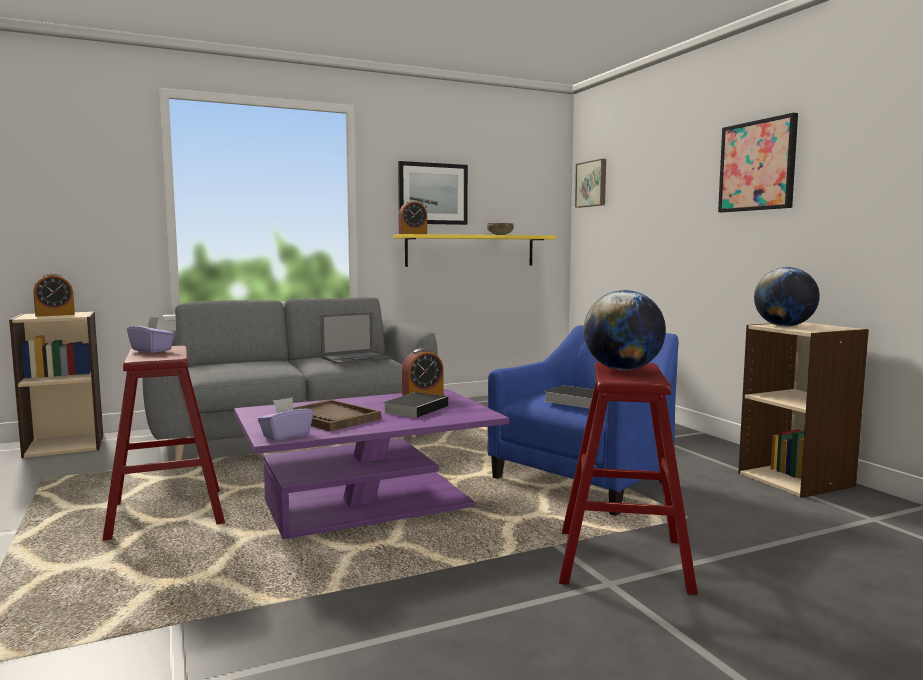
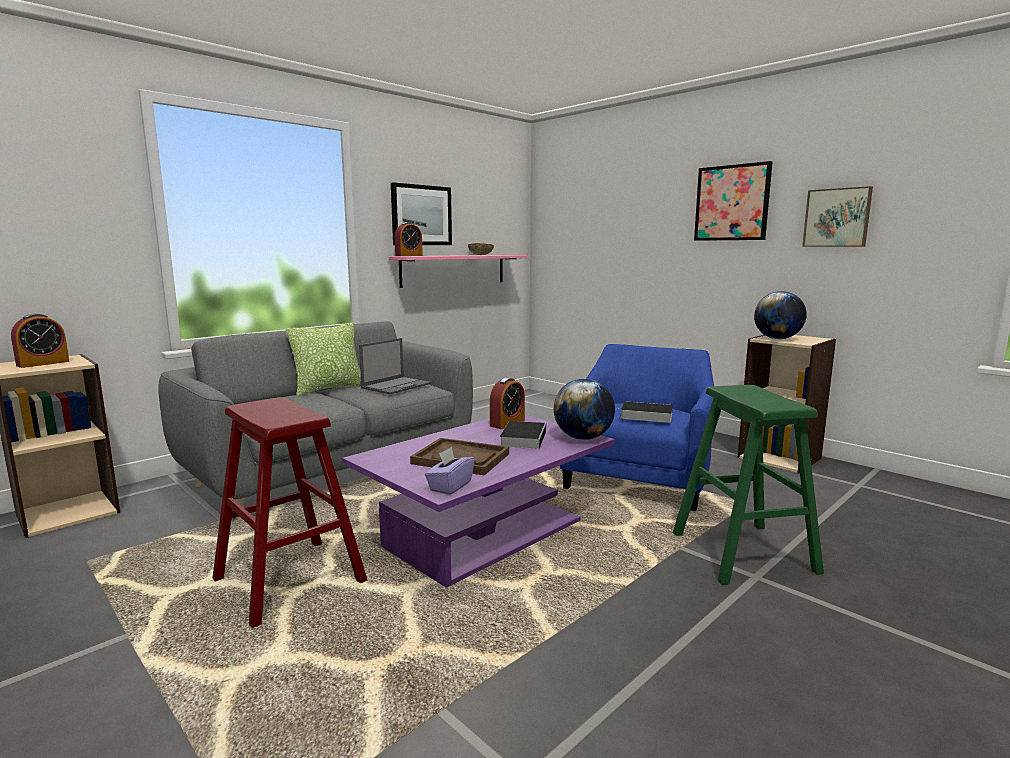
camera: 20 degrees left, 5 degrees up
purple tissue box [127,317,175,353] -> none
yellow shelf [393,234,556,267] -> pink shelf [389,255,527,288]
red stool [559,362,698,595] -> green stool [673,385,824,585]
picture [575,159,606,208] -> picture moved to [802,186,873,247]
globe [584,290,666,370] -> globe moved to [554,379,615,440]
none -> pillow [285,323,361,396]

